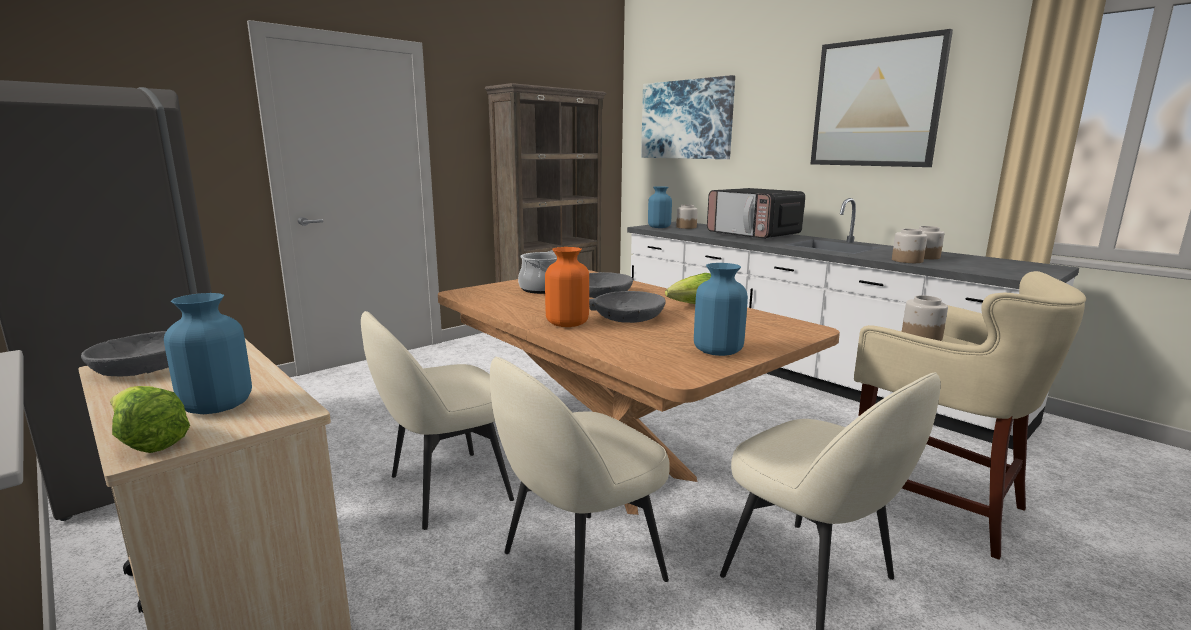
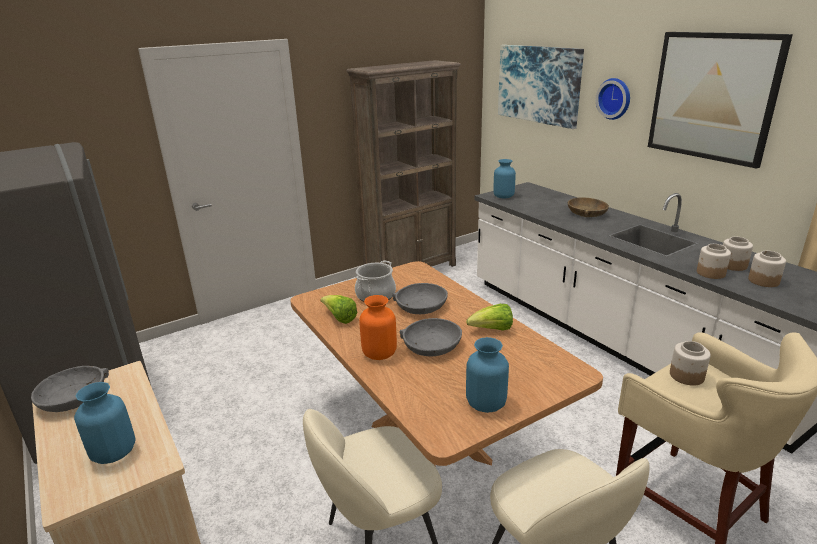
camera: 10 degrees right, 10 degrees up
lettuce [110,386,190,453] -> lettuce moved to [320,295,358,324]
beige chair [361,311,514,530] -> none
jar [676,205,698,229] -> jar moved to [748,251,786,287]
microwave [707,188,805,239] -> brown bowl [568,197,609,217]
none -> wall clock [596,78,630,120]

